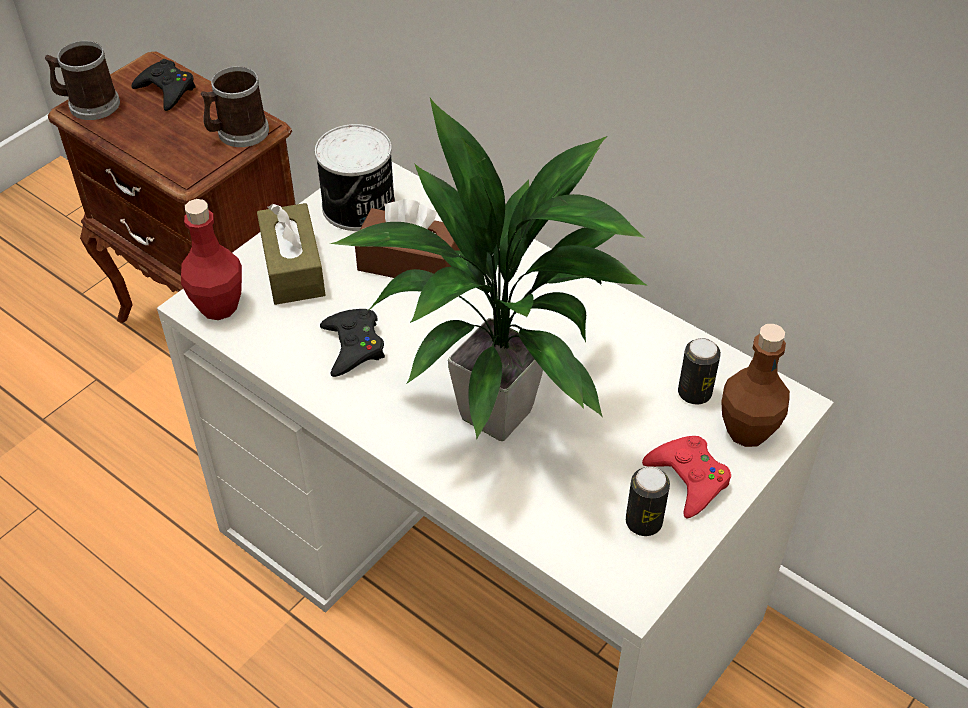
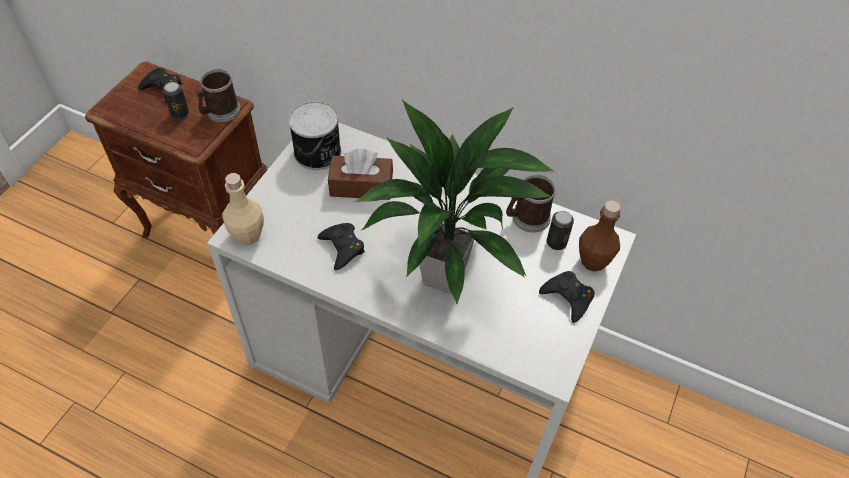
camera: 15 degrees left, 5 degrees up
mug [45,41,120,120] -> mug moved to [506,175,555,233]
red bottle [181,199,242,320] -> beige bottle [222,173,264,245]
brown tissue box [257,203,325,305] -> none
can [626,467,670,536] -> can moved to [163,82,189,119]
red game controller [642,436,731,519] -> black game controller [539,271,595,323]

